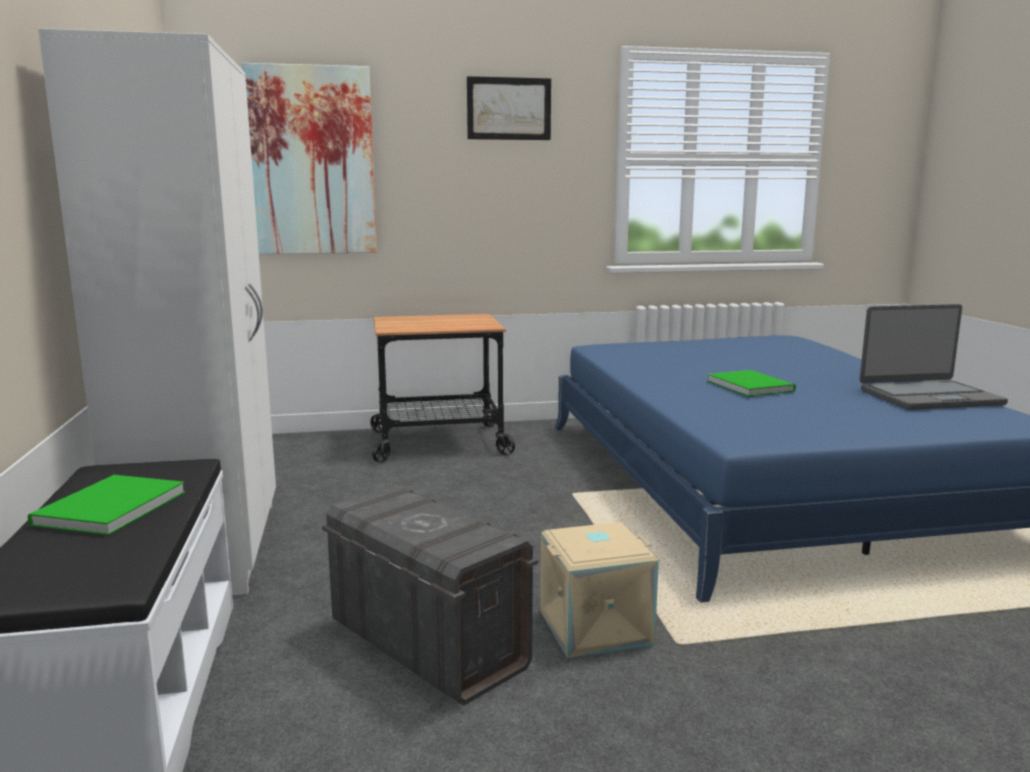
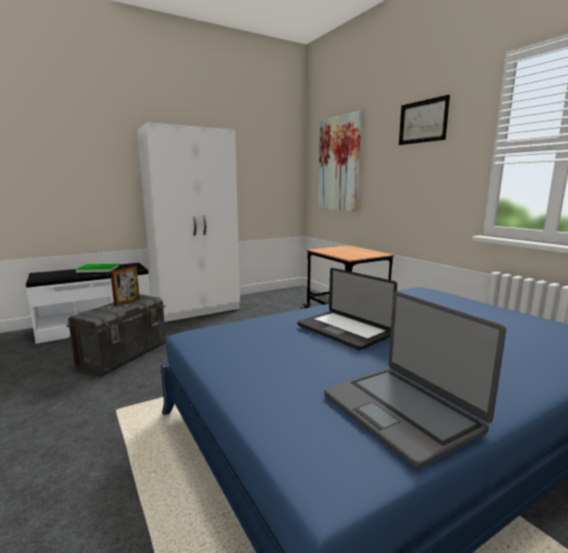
camera: 70 degrees right, 0 degrees up
beige storage box [541,522,659,658] -> none
green book [707,370,796,396] -> laptop [297,268,397,350]
none -> picture frame [110,266,140,306]

